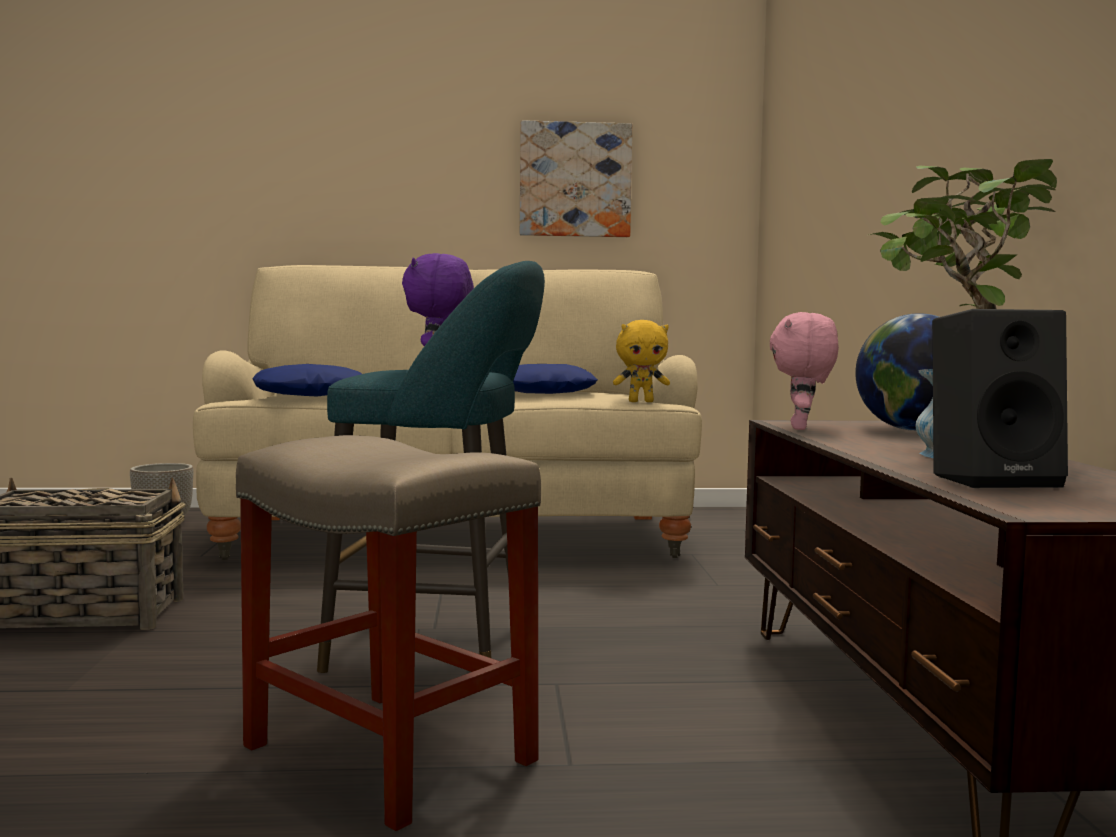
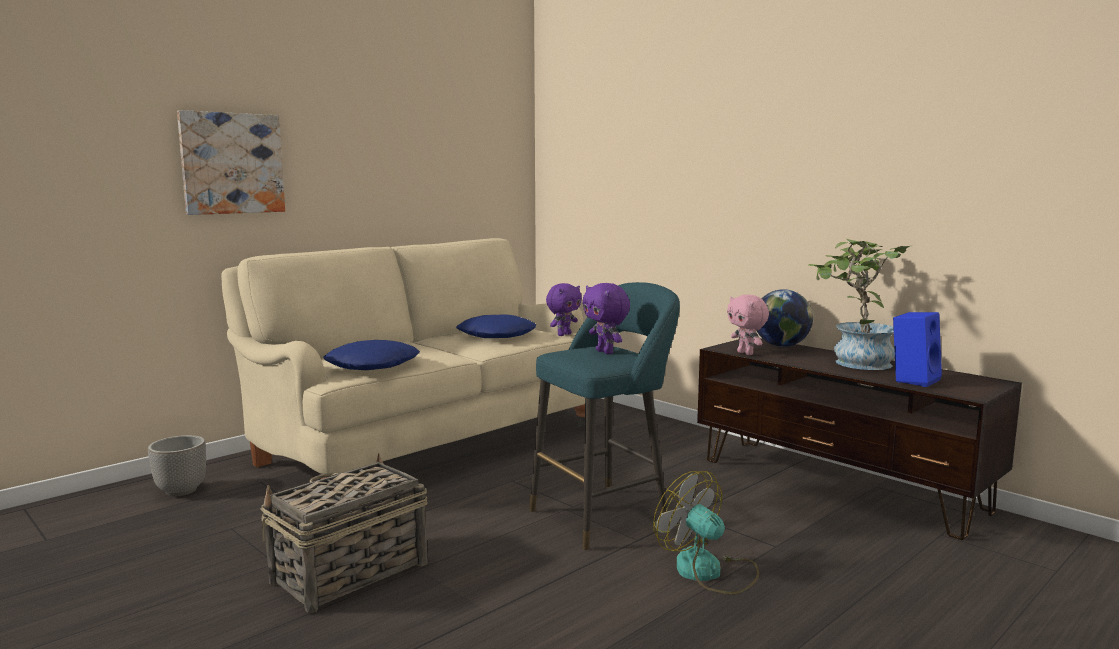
camera: 40 degrees left, 5 degrees up
beige stool [236,435,541,831] -> fan [653,471,759,594]
picture [520,120,632,237] -> picture moved to [177,110,285,215]
yellow plush toy [613,320,670,402] -> purple plush toy [546,283,582,336]
black speaker [932,309,1068,488] -> blue speaker [893,312,942,387]

